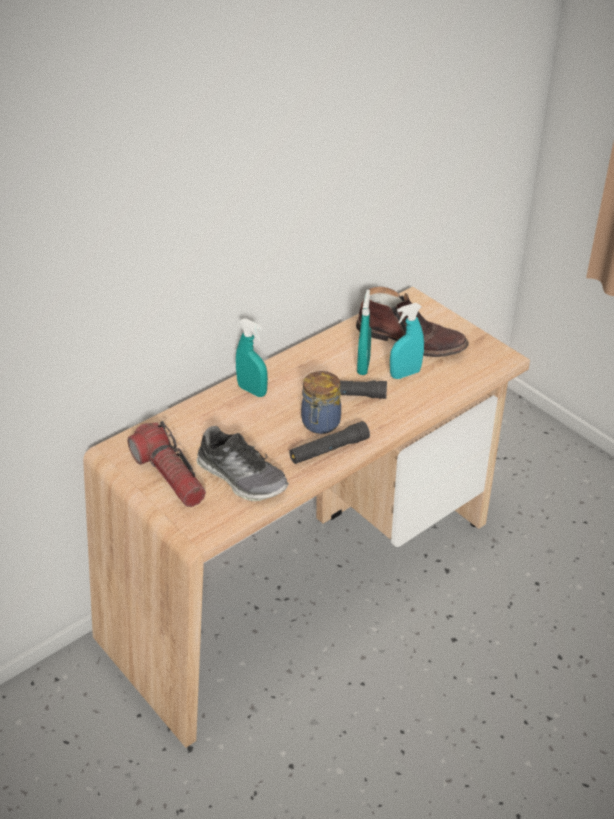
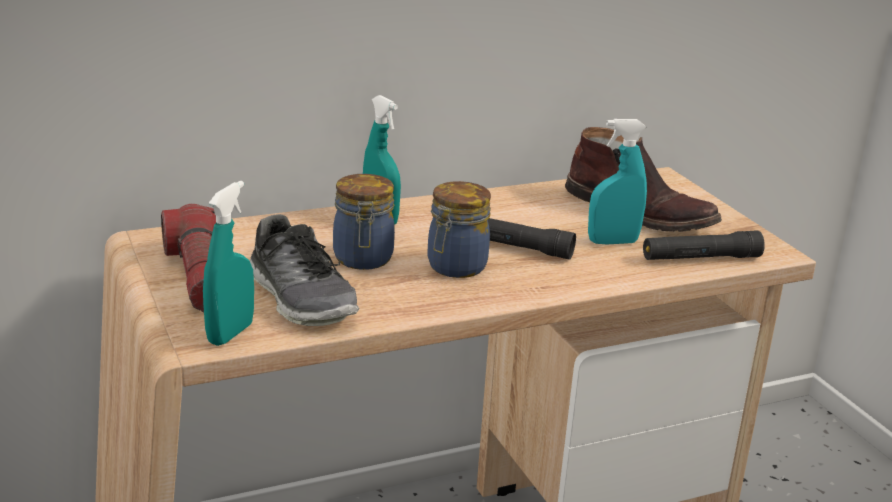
camera: 15 degrees right, 15 degrees down
black flashlight [289,421,370,464] -> black flashlight moved to [643,230,765,260]
turquoise spray bottle [357,290,371,375] -> turquoise spray bottle moved to [203,180,254,346]
none -> jar [333,174,395,270]

